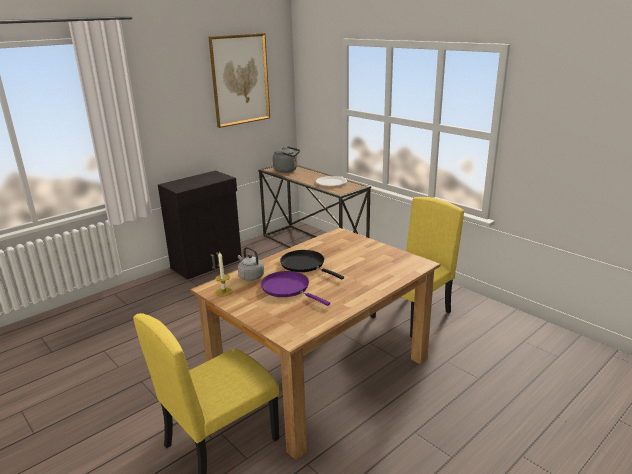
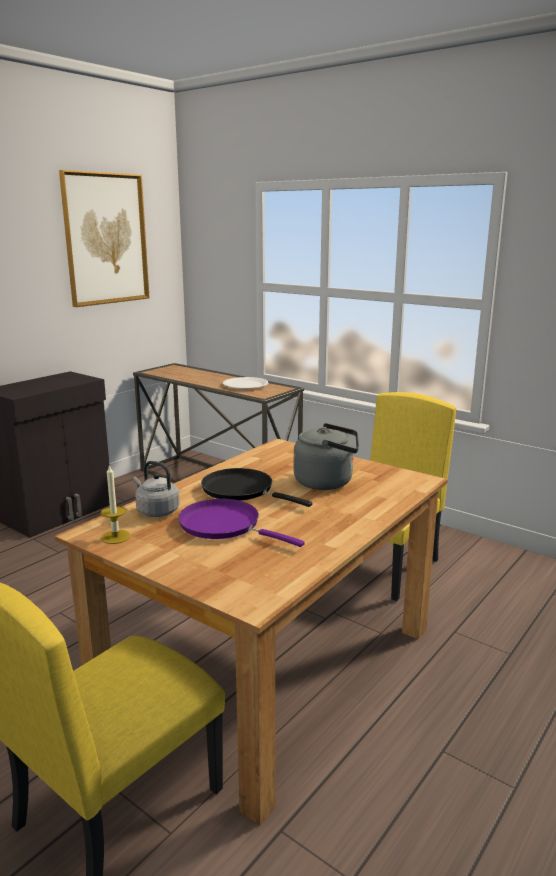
camera: 10 degrees left, 5 degrees down
grey kettle [273,146,300,173] -> grey kettle moved to [294,423,359,490]

